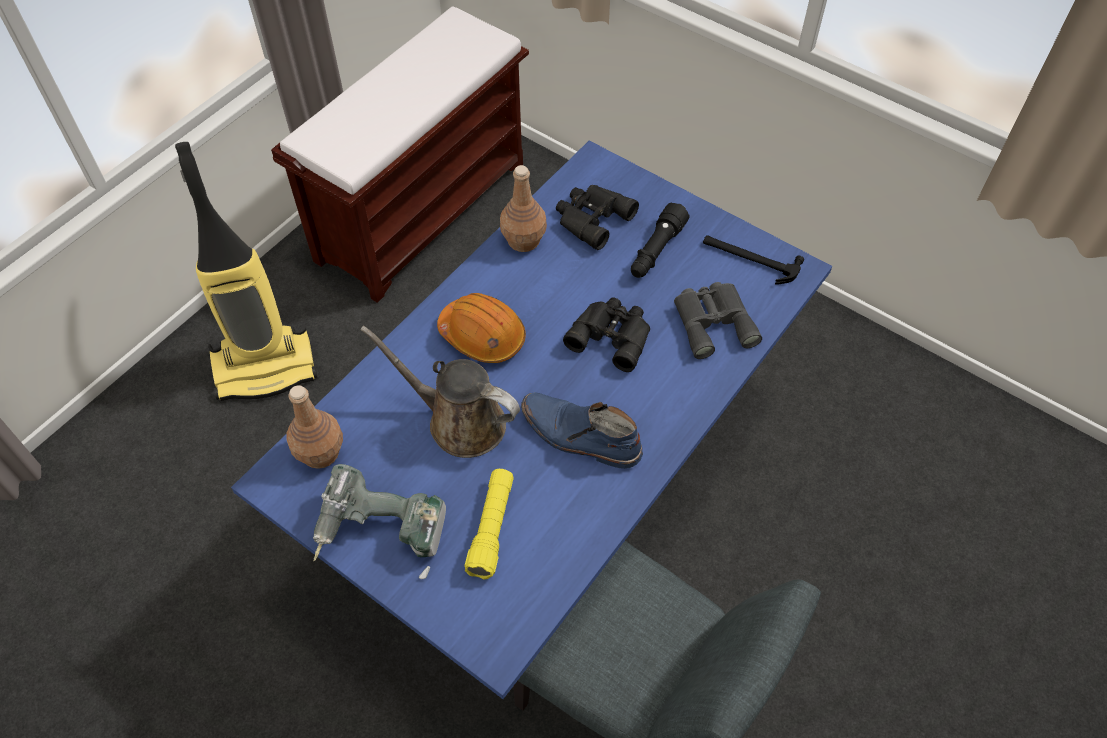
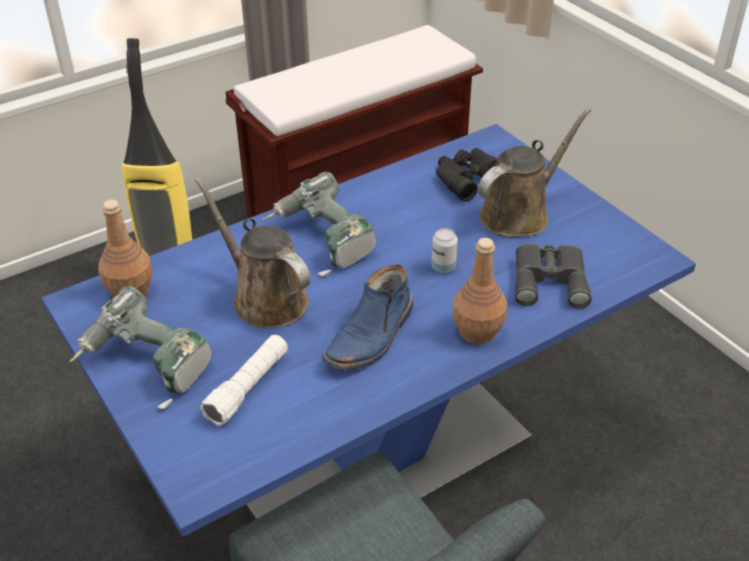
camera: 20 degrees right, 15 degrees down
orange hard hat [437,293,526,363] -> power drill [262,172,376,277]
yellow flashlight [464,469,514,580] -> white flashlight [200,335,288,426]
brown bottle [500,165,547,252] -> brown bottle moved to [452,238,507,344]
blue boot [521,393,643,469] -> blue boot turned 105 degrees counterclockwise [322,264,413,370]
black binoculars [563,297,650,372] -> can [432,228,458,273]
black flashlight [631,202,689,278] -> brown watering can [478,108,592,237]
hammer [703,235,804,285] -> none

